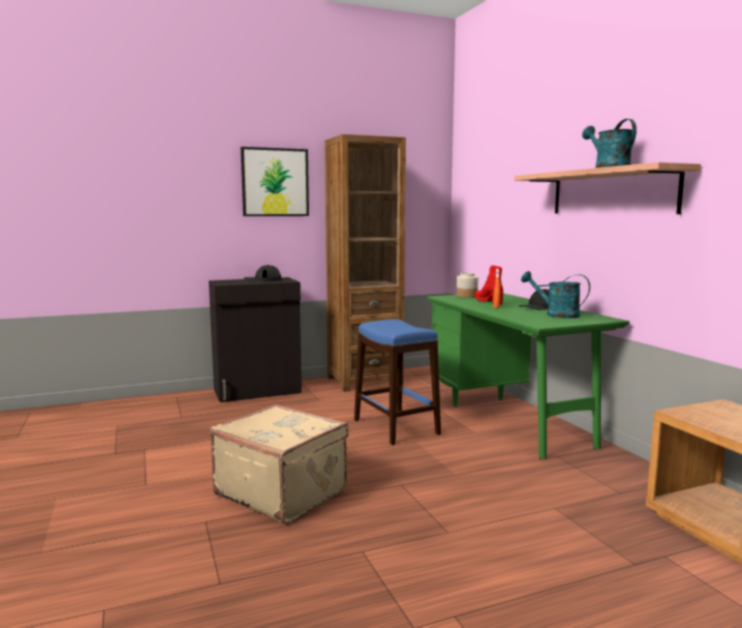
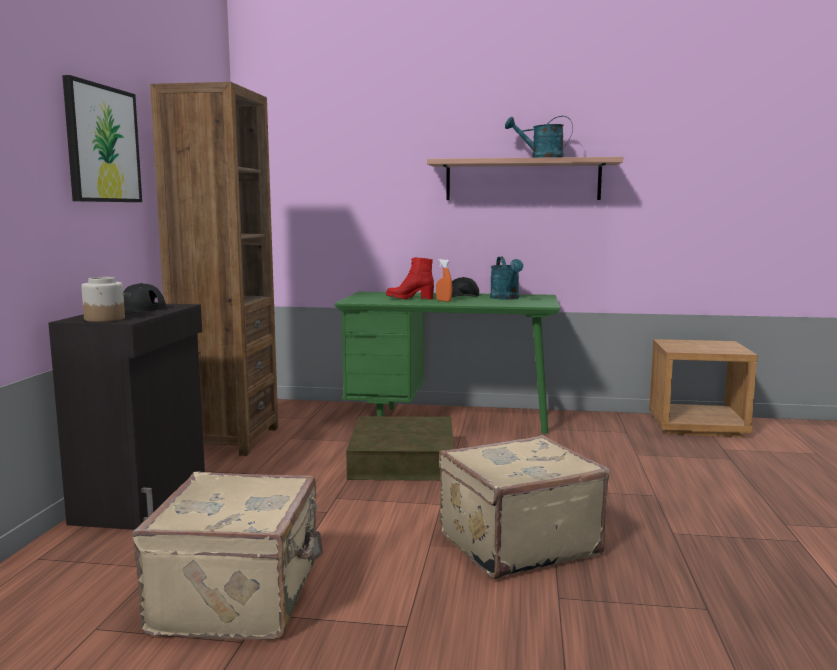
camera: 60 degrees left, 0 degrees up
blue stool [354,319,441,445] -> brown storage box [346,416,454,481]
jar [456,273,478,298] -> jar moved to [81,277,125,322]
turquoise watering can [521,271,590,318] -> turquoise watering can turned 75 degrees counterclockwise [490,257,523,300]
none -> beige suitcase [132,472,323,640]

